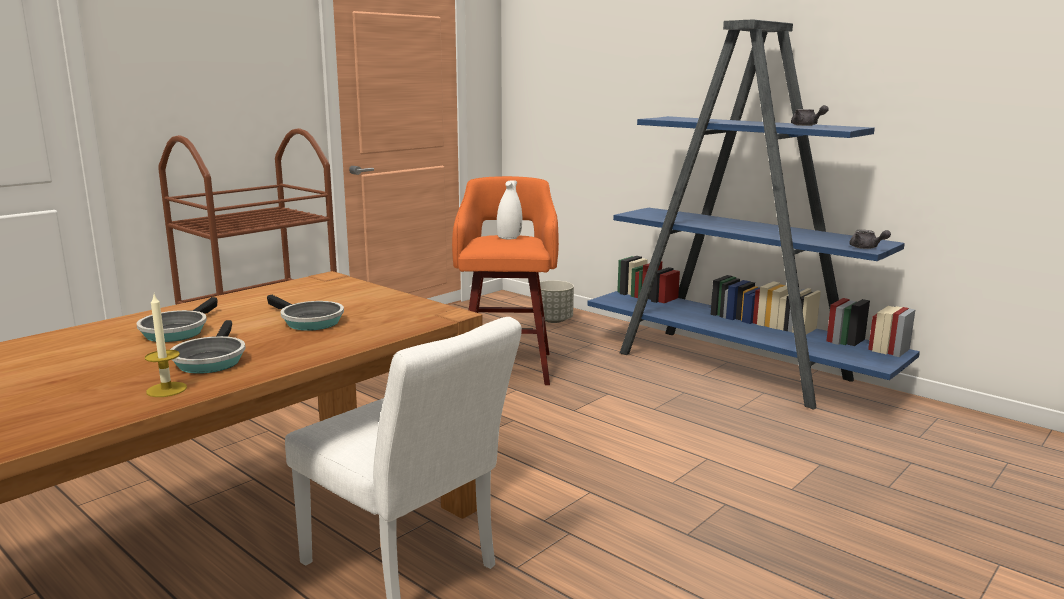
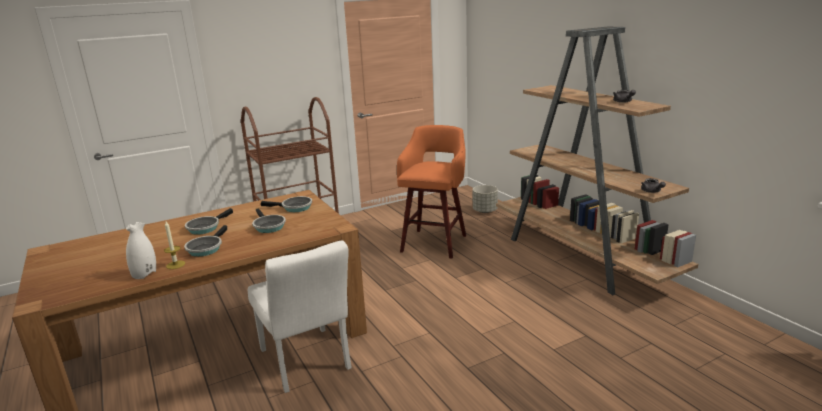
camera: 20 degrees right, 5 degrees up
white vase [497,180,522,239] -> white vase moved to [126,222,156,279]
blue bookcase [587,19,920,410] -> brown bookcase [496,26,698,295]
none -> frying pan [261,196,312,212]

